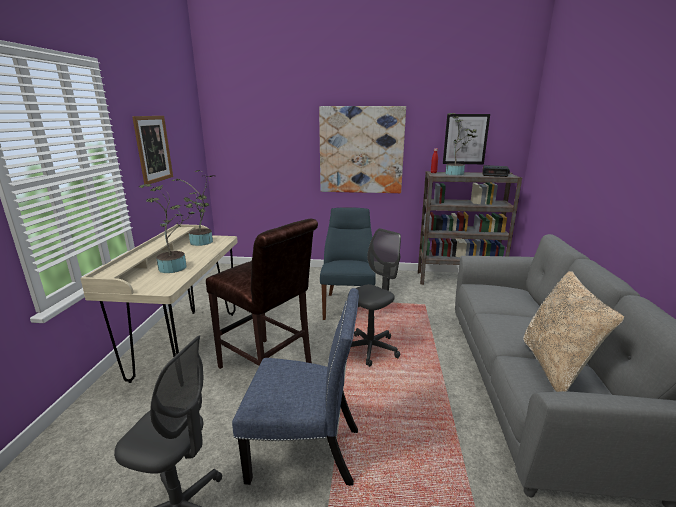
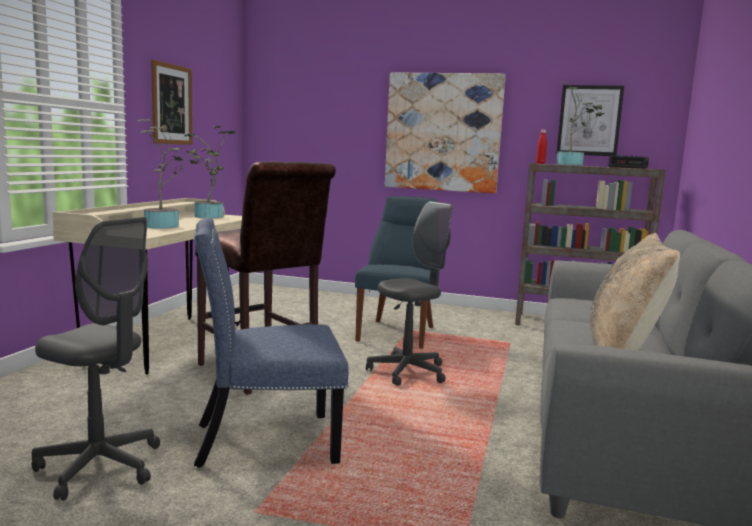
camera: 10 degrees right, 10 degrees down
blue chair [232,288,359,486] -> blue chair turned 150 degrees clockwise [194,218,349,468]

